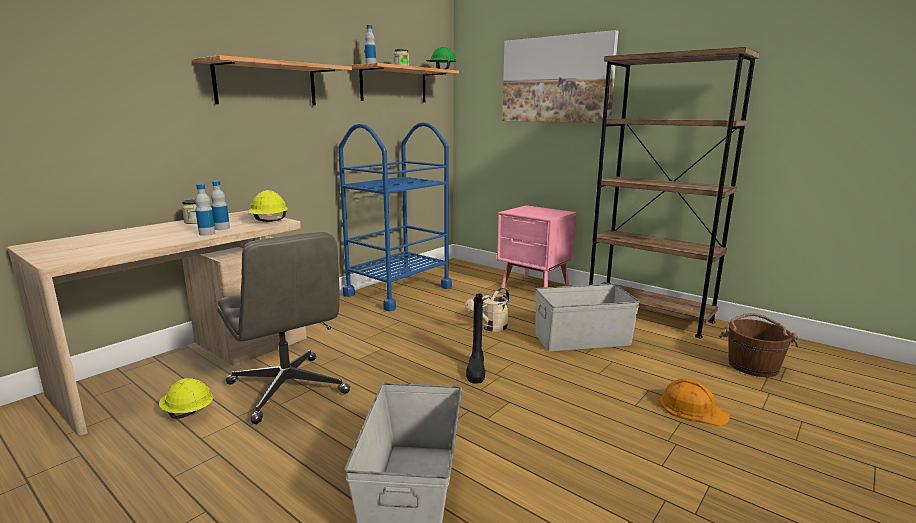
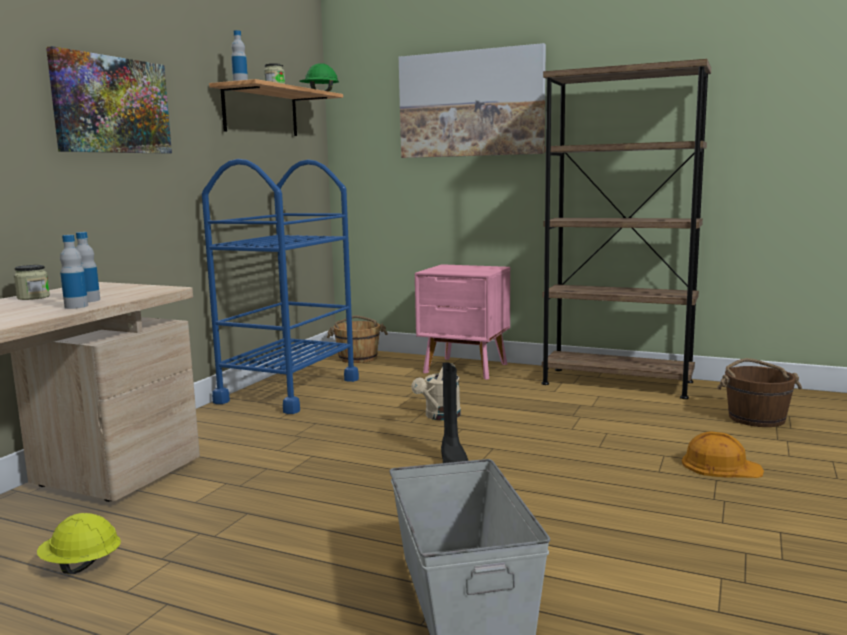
camera: 15 degrees left, 5 degrees down
shelf [194,55,352,106] -> picture [46,46,172,154]
grey office chair [217,232,350,424] -> none
yellow hard hat [248,190,288,222] -> none
grey storage box [535,284,640,351] -> none
none -> brown bucket [327,315,388,363]

